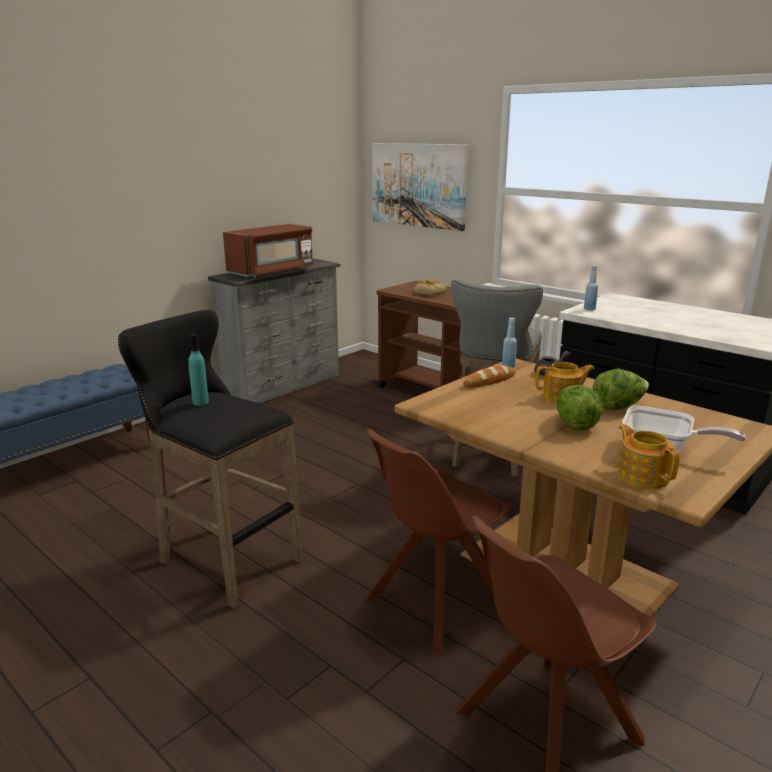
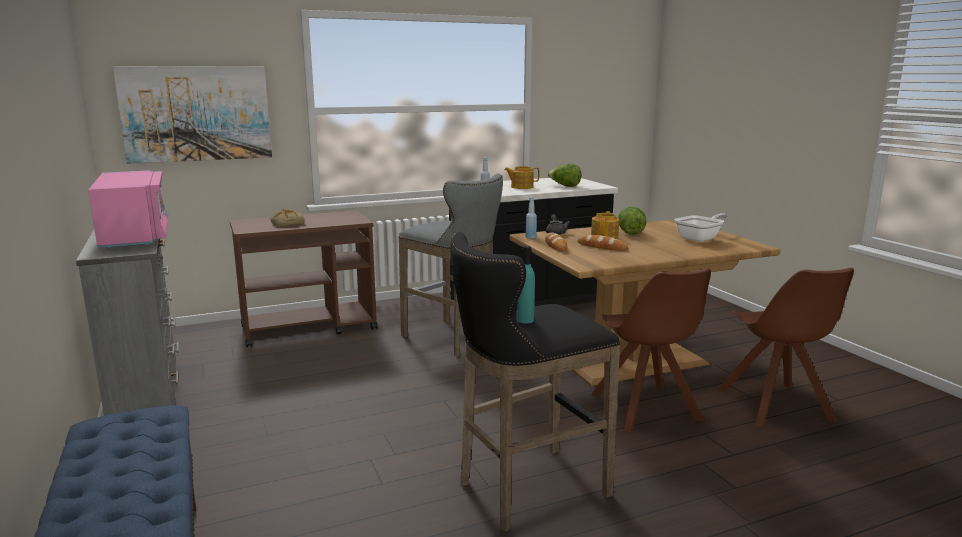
camera: 65 degrees left, 5 degrees down
brown microwave [223,224,314,278] -> pink microwave [88,170,169,248]
lettuce [557,385,603,431] -> lettuce moved to [548,163,581,187]
teapot [618,424,680,489] -> teapot moved to [504,166,539,189]
none -> bread [578,235,628,251]

